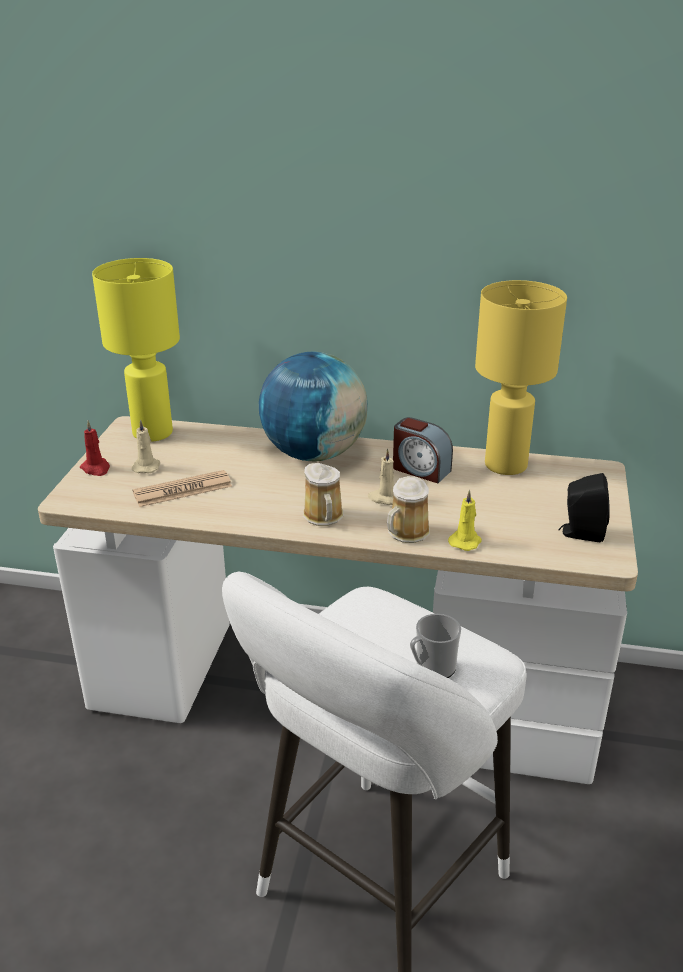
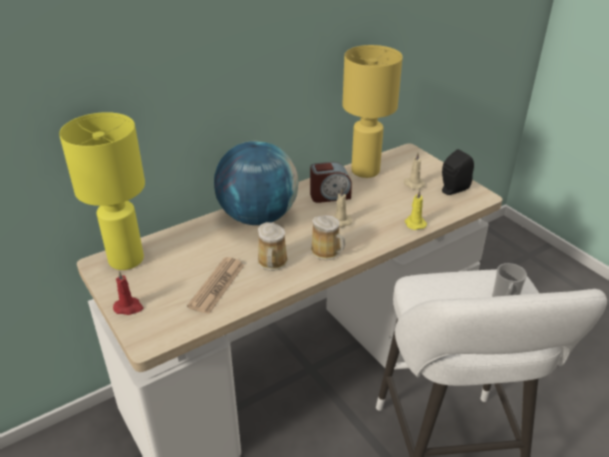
camera: 45 degrees left, 5 degrees up
beige candle [131,419,160,473] -> beige candle moved to [404,153,425,190]
mug [387,476,430,543] -> mug moved to [257,222,288,271]

